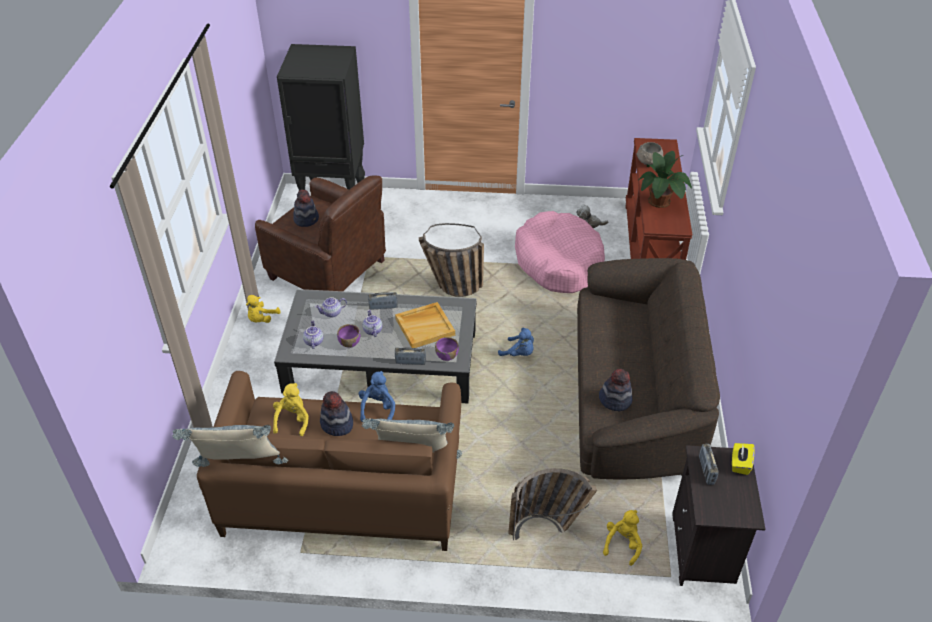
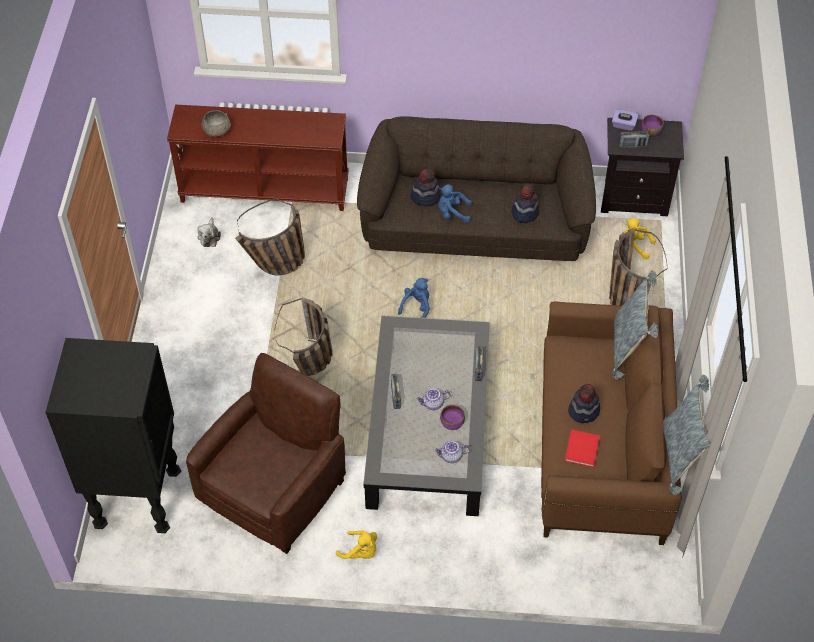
camera: 90 degrees left, 10 degrees up
yellow plush toy [273,383,309,436] -> red book [565,429,600,467]
hat [293,190,319,227] -> hat moved to [410,169,440,206]
teapot [315,297,347,317] -> none
blue plush toy [359,371,395,422] -> blue plush toy moved to [438,184,472,223]
beige tray [395,302,455,348] -> none
purple bowl [435,337,459,361] -> purple bowl moved to [641,115,664,137]
pink dog bed [515,211,605,293] -> basket [235,198,305,276]
potted plant [638,151,692,208] -> none
yellow tissue box [732,443,755,475] -> purple tissue box [612,109,638,131]

